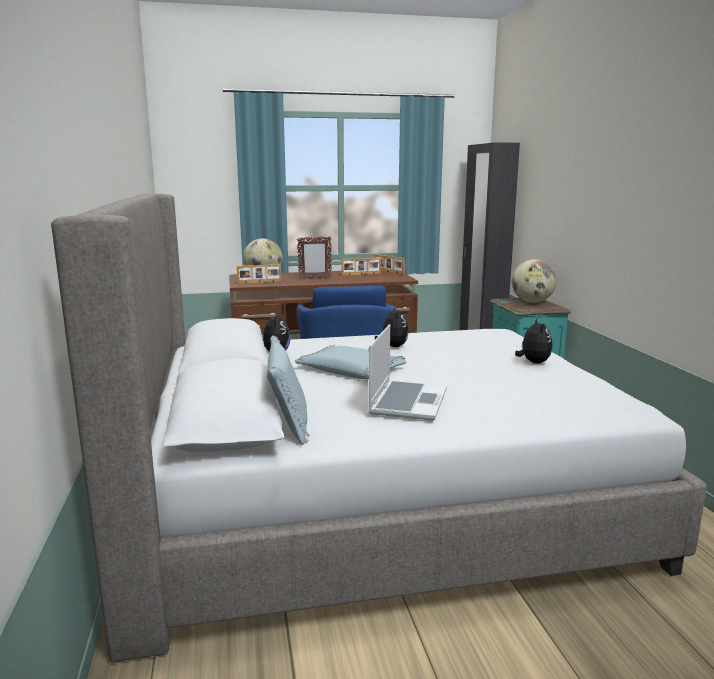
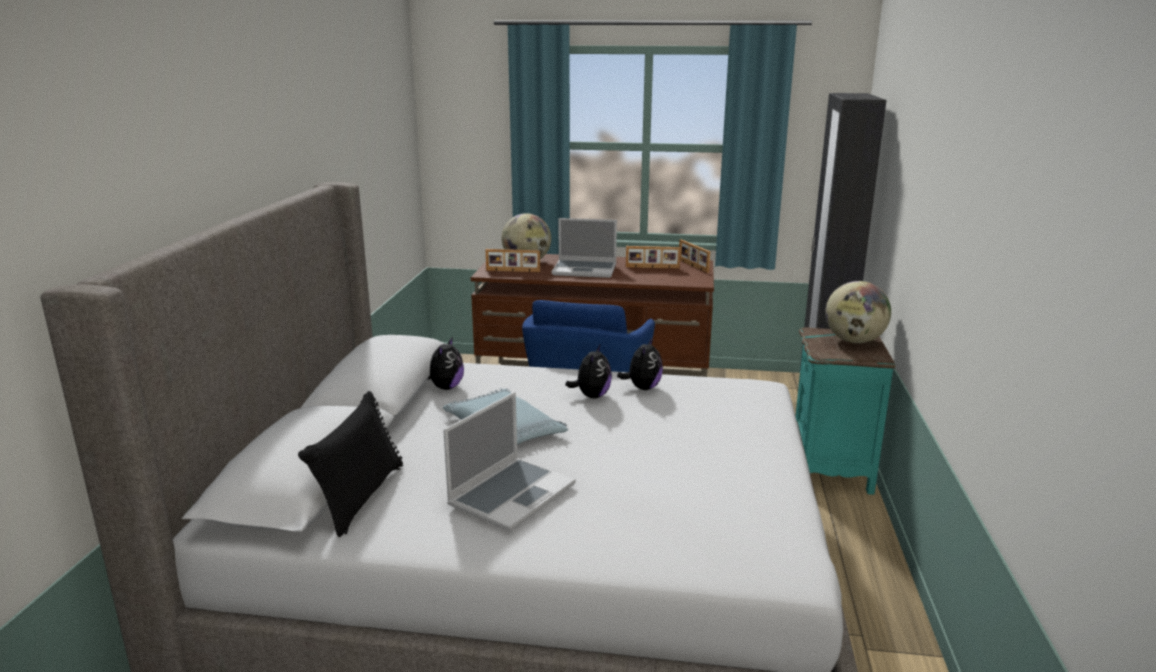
camera: 20 degrees right, 5 degrees up
blue pillow [267,335,309,445] -> black pillow [298,391,403,537]
picture frame [297,236,332,279] -> laptop [551,218,617,278]
plush toy [515,318,553,364] -> plush toy moved to [617,338,663,390]

